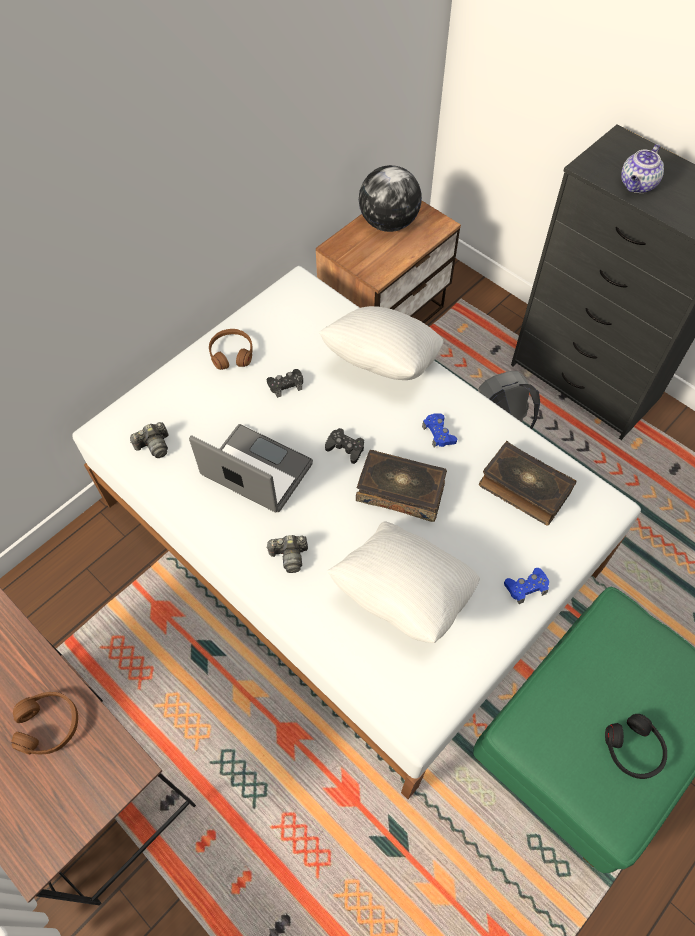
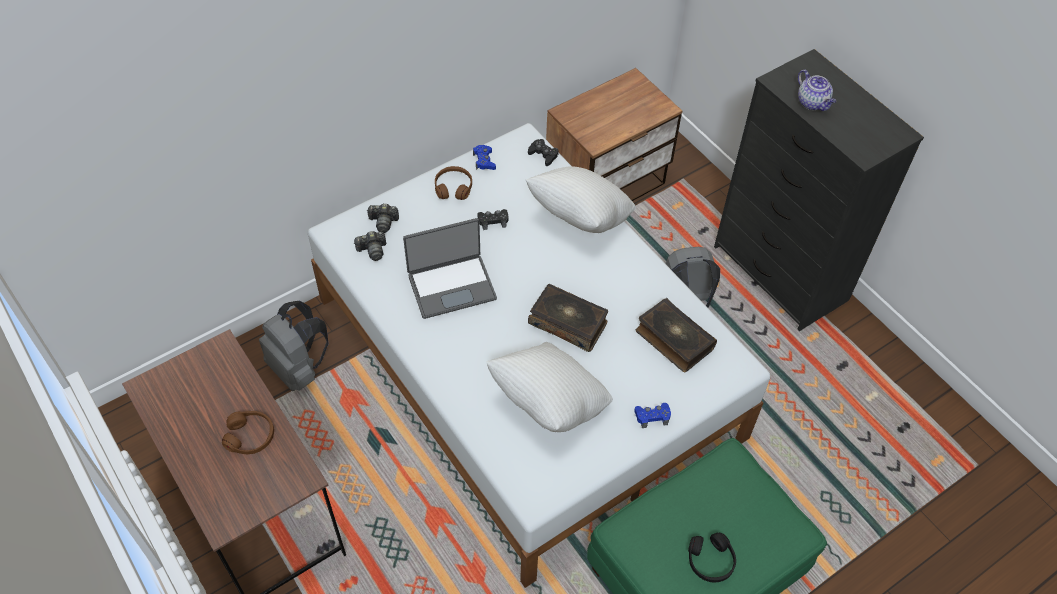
camera: 10 degrees right, 5 degrees down
laptop [189,424,313,513] -> laptop turned 120 degrees clockwise [403,218,497,319]
camera [266,535,308,573] -> camera moved to [367,204,399,233]
black game controller [325,428,364,464] -> black game controller moved to [528,139,559,166]
globe [359,165,422,232] -> none
blue game controller [422,413,457,448] -> blue game controller moved to [473,145,496,170]
teapot [621,144,664,193] -> teapot turned 75 degrees counterclockwise [798,70,836,111]
none -> grey backpack [259,301,328,391]

